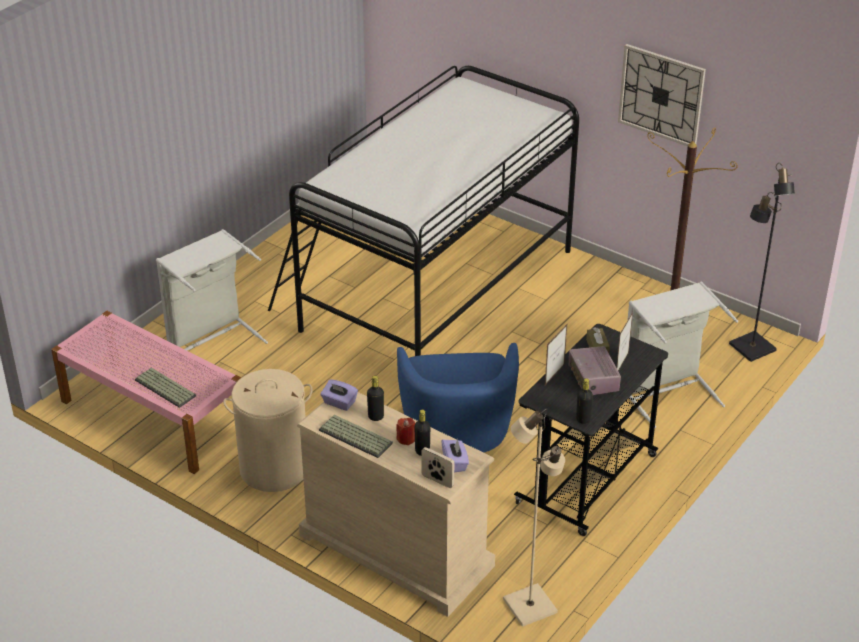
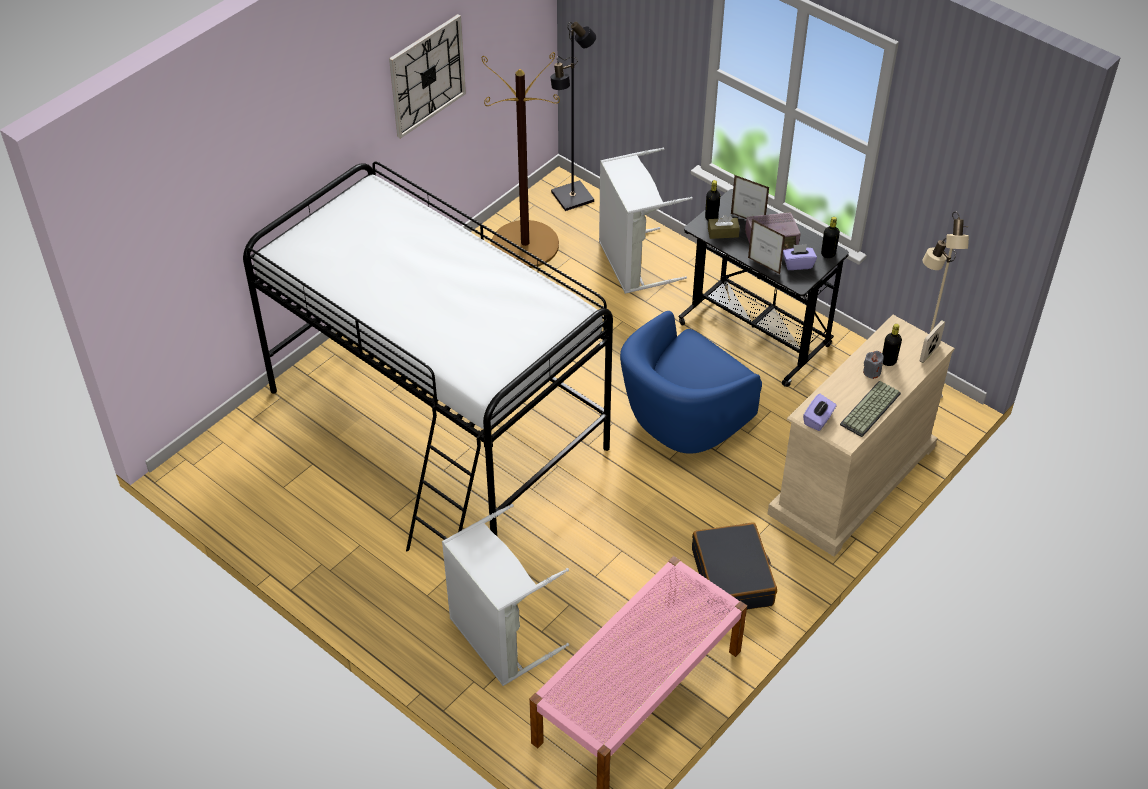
camera: 85 degrees left, 10 degrees up
keyboard [135,368,196,408] -> none
beige laundry basket [223,369,313,492] -> black suitcase [692,522,777,612]
black bottle [367,376,384,421] -> black bottle moved to [705,180,720,221]
red candle [396,418,415,445] -> grey candle [863,351,884,379]
blue armchair [397,343,519,453] -> blue armchair turned 135 degrees clockwise [620,311,762,454]
purple tissue box [441,439,469,473] -> purple tissue box moved to [783,244,817,270]

